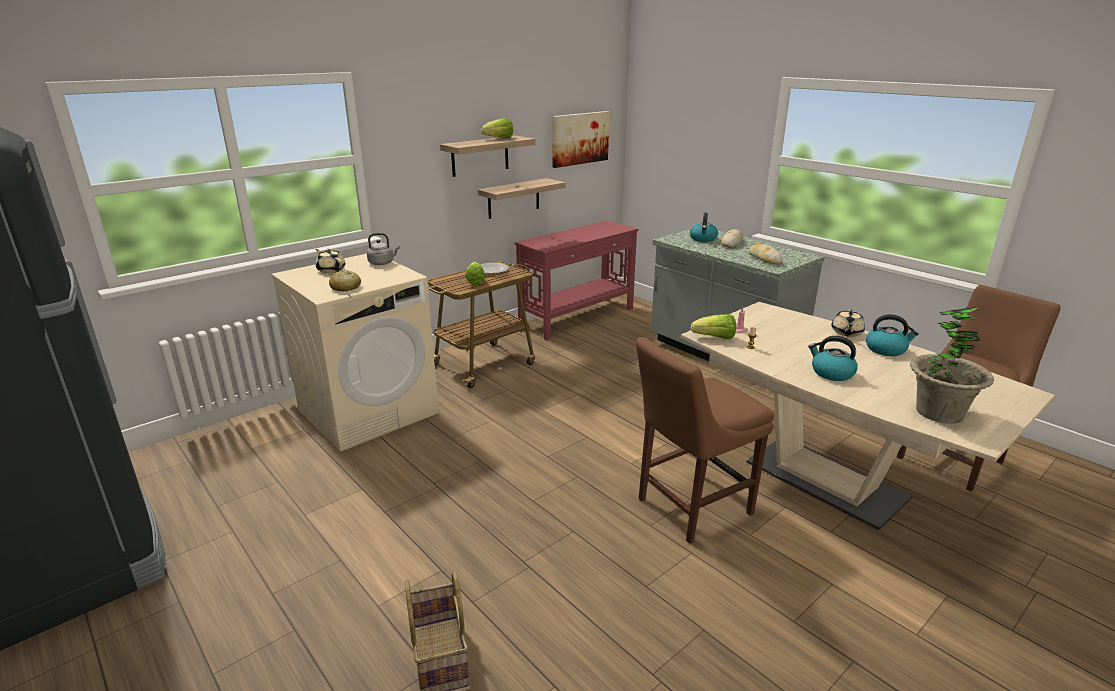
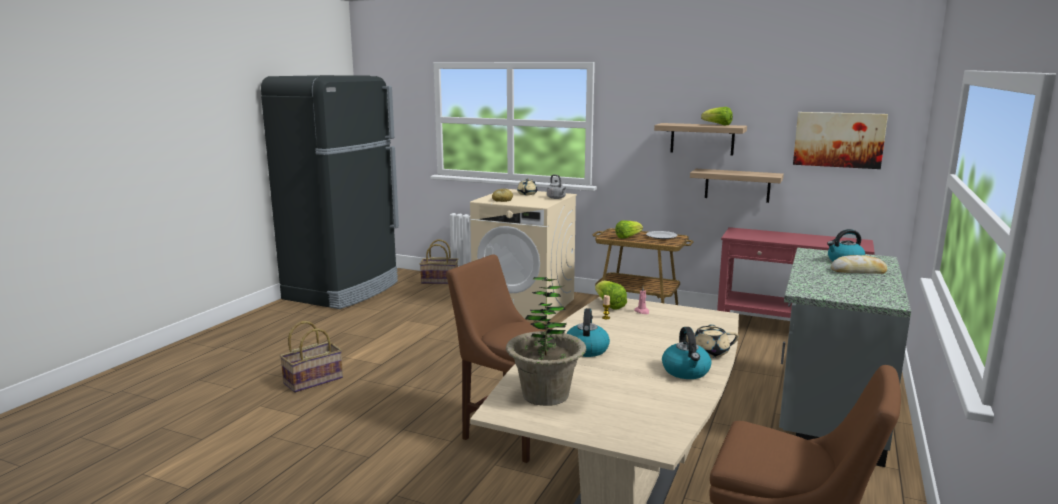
camera: 65 degrees right, 10 degrees down
bread [748,244,782,264] -> none
none -> basket [420,239,458,284]

